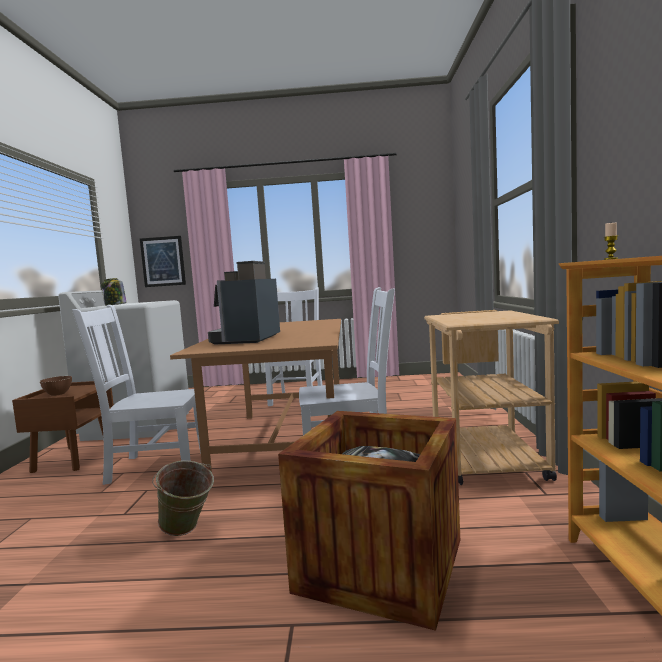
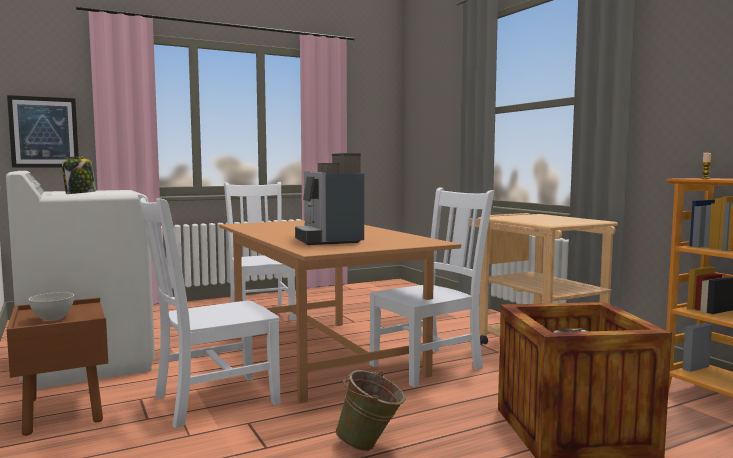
camera: 30 degrees left, 0 degrees up
brown bowl [40,376,72,396] -> grey bowl [29,292,74,321]

